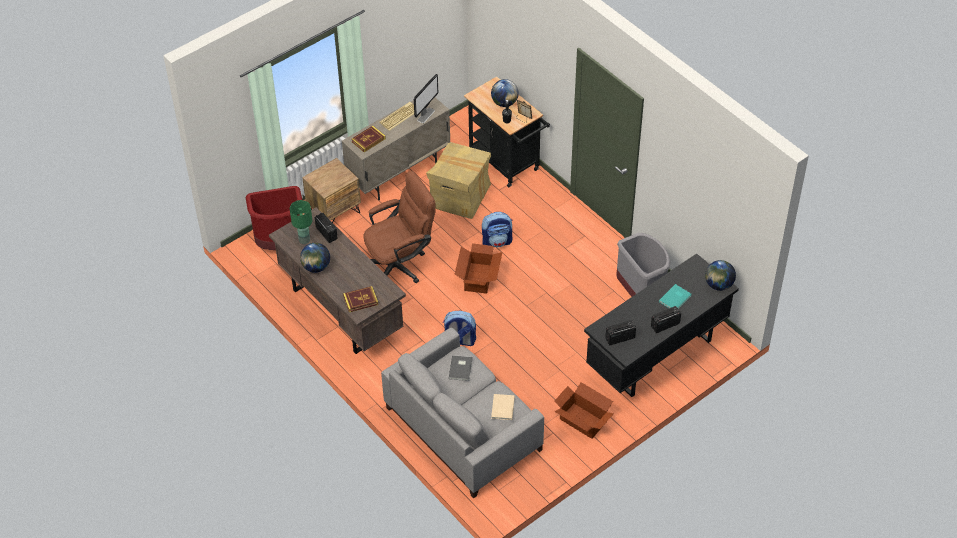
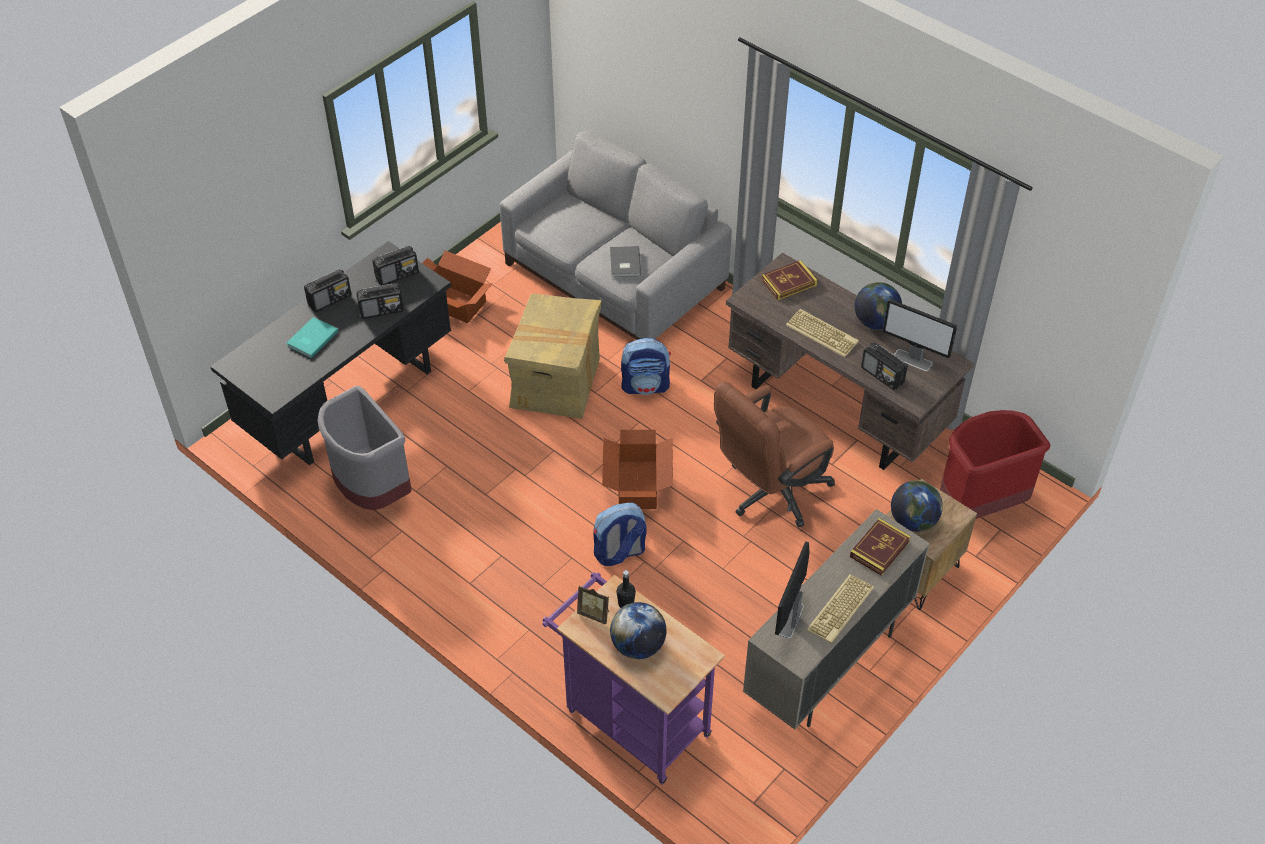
camera: 170 degrees right, 0 degrees up
green table lamp [290,200,312,244] -> monitor [883,299,957,371]
cardboard box [426,142,491,219] -> cardboard box moved to [504,293,602,419]
black cart [464,77,550,187] -> purple cart [542,572,725,785]
beige book [491,394,515,420] -> none
globe [705,260,736,291] -> globe moved to [891,480,943,532]
none -> radio [356,283,403,319]
none -> keyboard [786,309,859,357]

